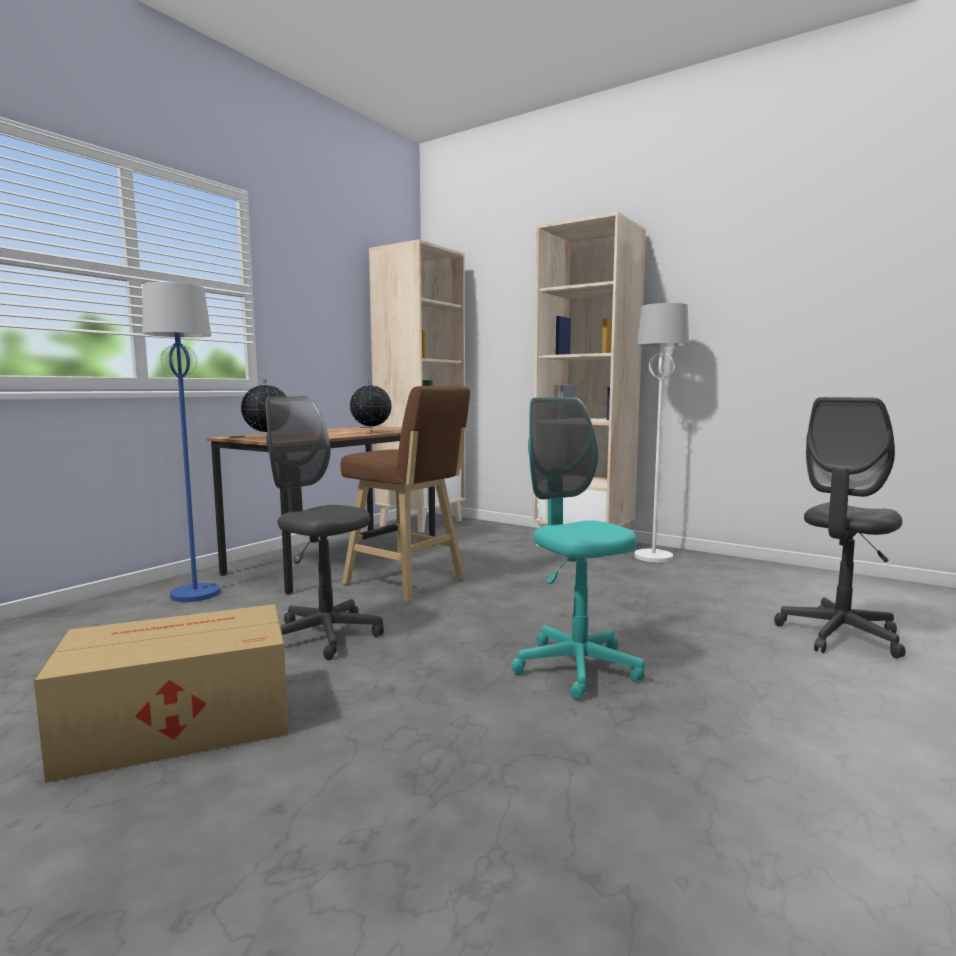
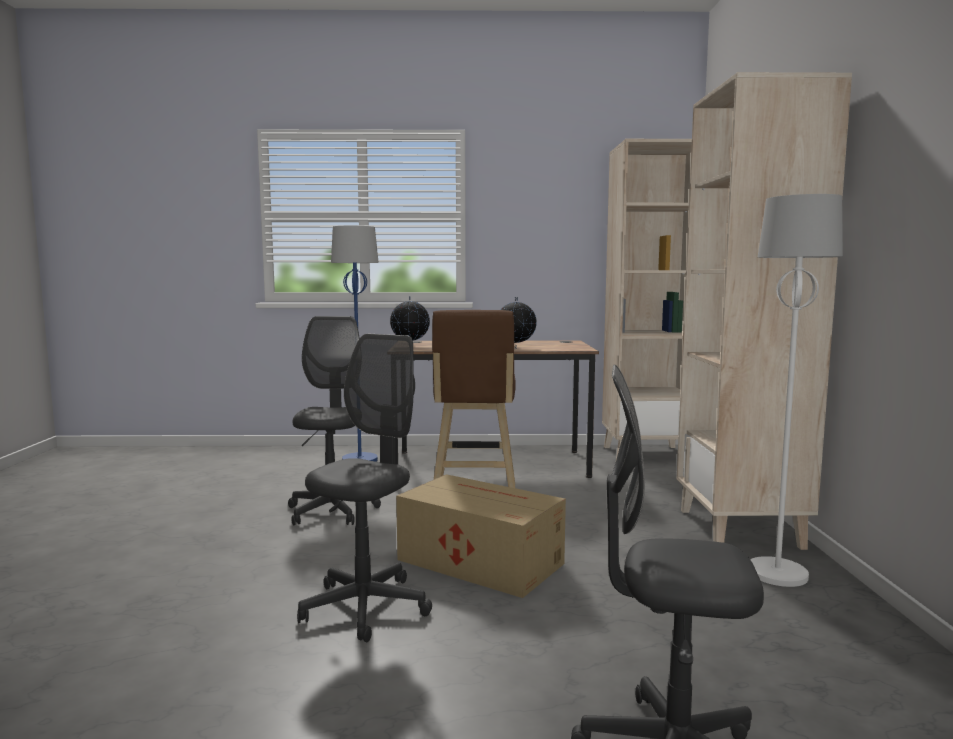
camera: 55 degrees right, 0 degrees up
cardboard box [34,604,289,783] -> cardboard box moved to [396,474,566,598]
turquoise office chair [511,397,645,700] -> grey office chair [297,334,432,642]

